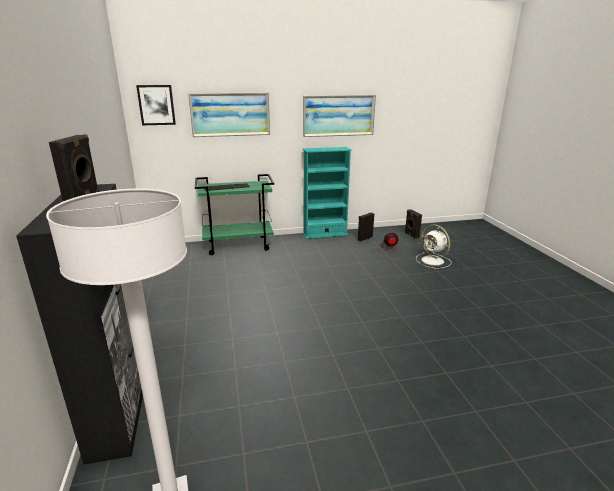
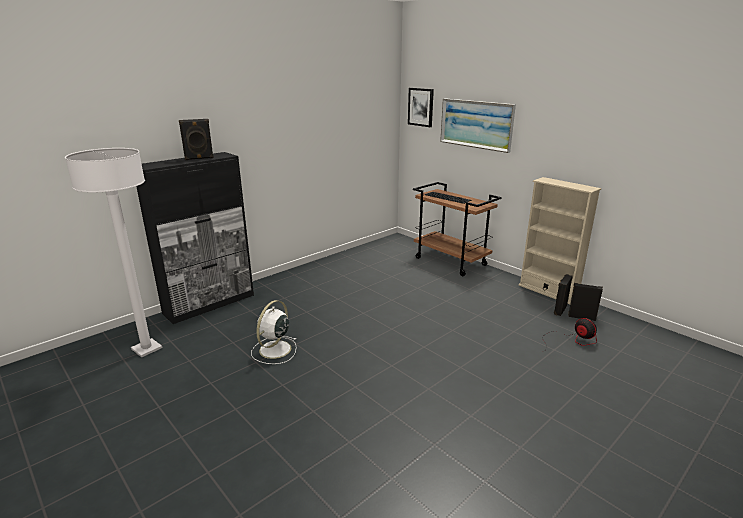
camera: 60 degrees right, 0 degrees up
green cart [195,174,274,255] -> brown cart [413,182,501,276]
picture [303,95,376,137] -> none
turquoise bookcase [303,147,352,239] -> beige bookcase [519,177,601,305]
black speaker [405,209,422,239] -> black speaker moved to [554,274,573,316]
white fan [416,224,451,269] -> white fan moved to [251,300,296,364]

